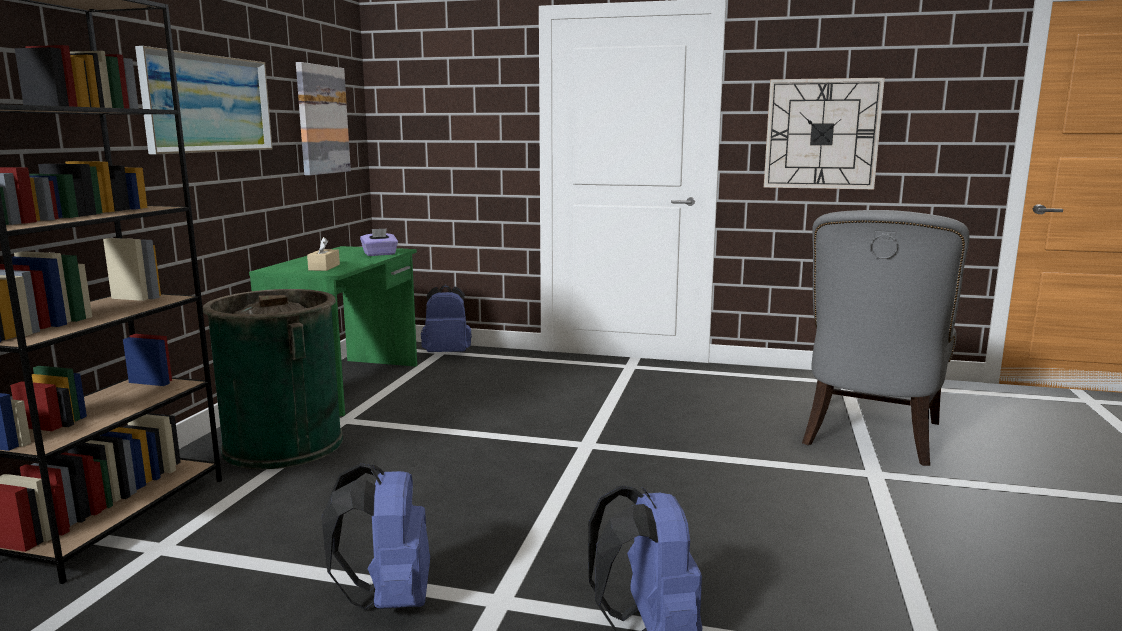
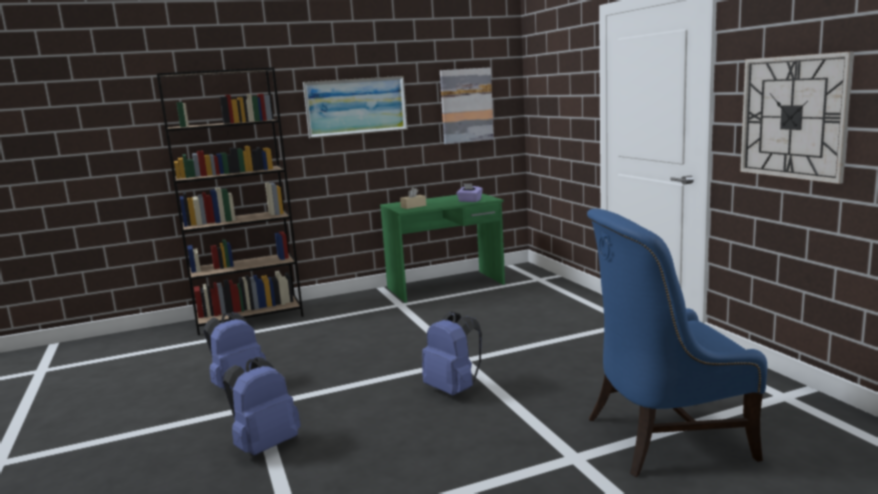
camera: 55 degrees right, 0 degrees up
green trash can [203,289,343,469] -> none
blue backpack [421,285,472,352] -> blue backpack moved to [422,312,482,396]
grey chair [802,210,969,466] -> blue chair [587,209,767,477]

